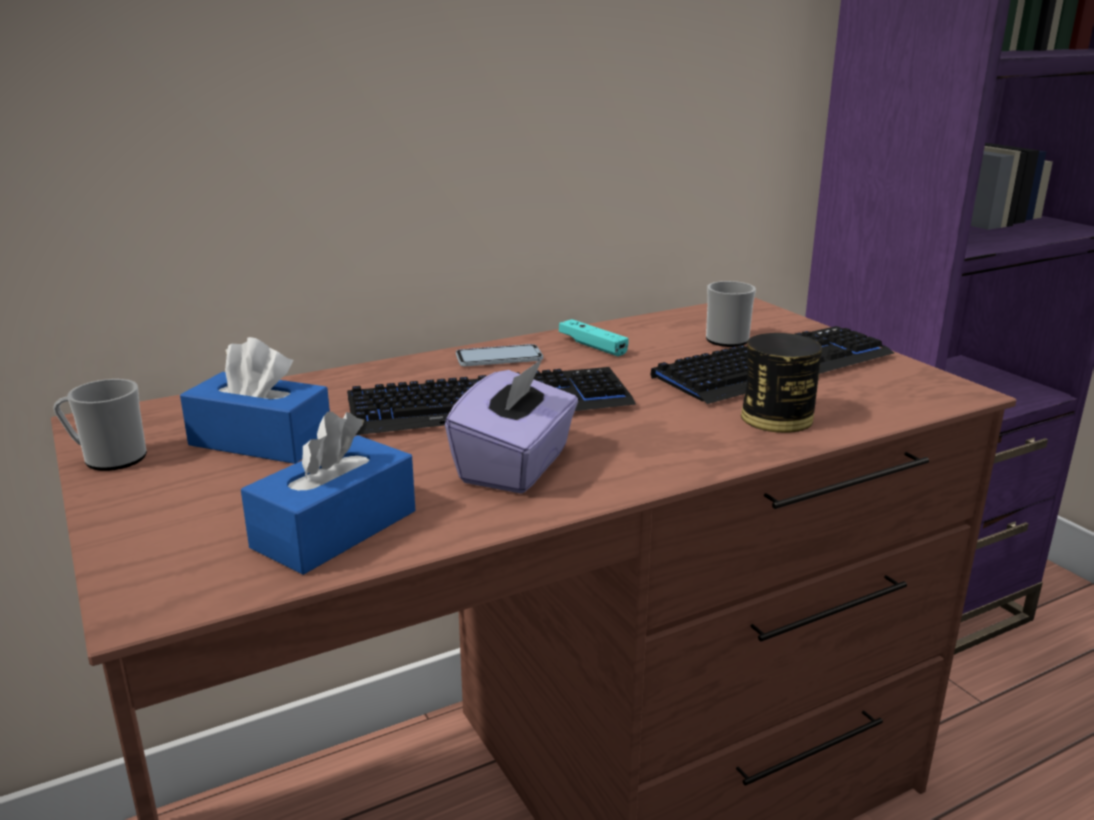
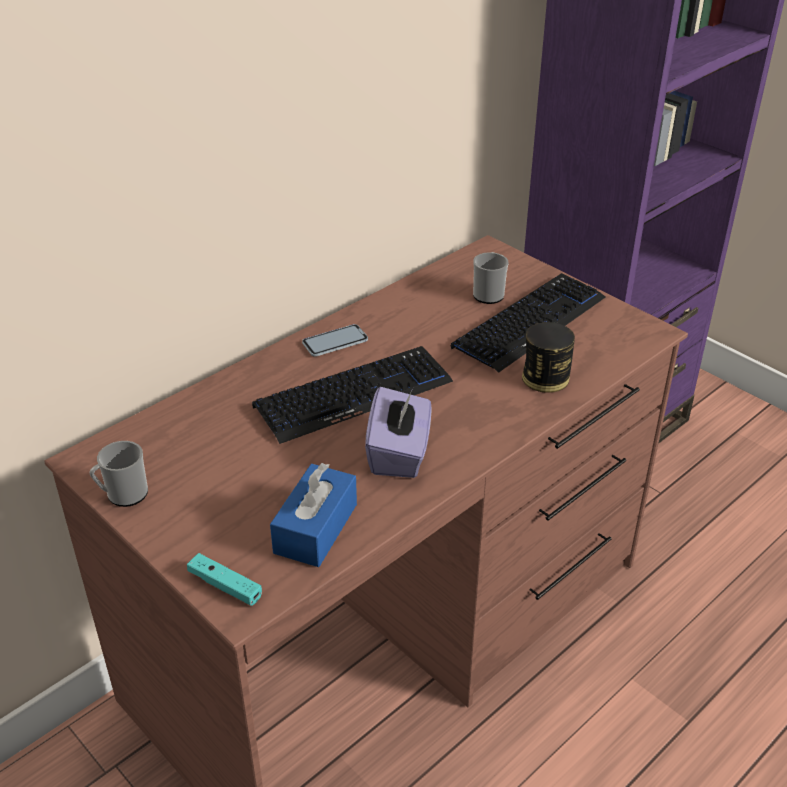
camera: 15 degrees left, 15 degrees up
blue tissue box [180,337,330,464] -> none
turquoise game controller [559,319,628,356] -> turquoise game controller moved to [187,553,262,606]

